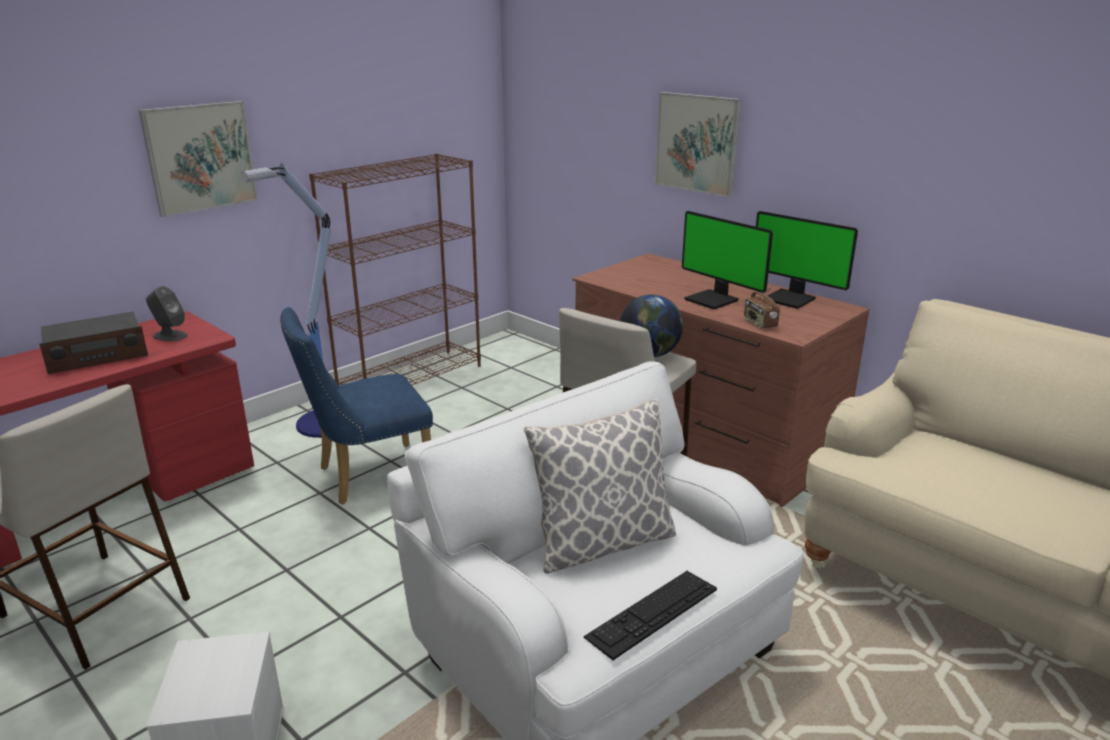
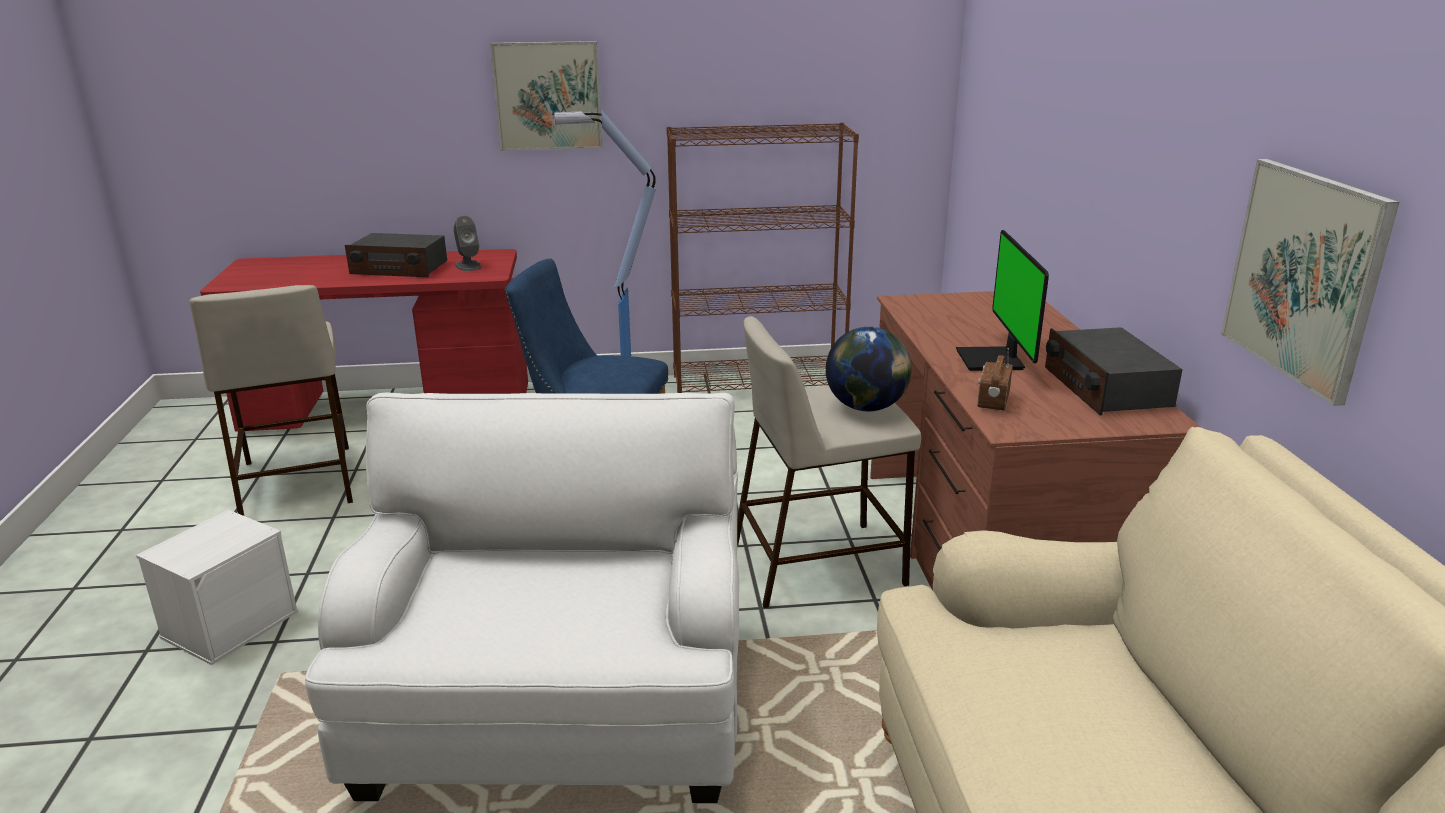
camera: 40 degrees right, 0 degrees up
pillow [524,398,676,574] -> none
keyboard [583,571,717,660] -> none
picture [655,92,741,198] -> picture moved to [1221,159,1399,406]
monitor [756,211,858,309] -> radio [1045,327,1183,415]

